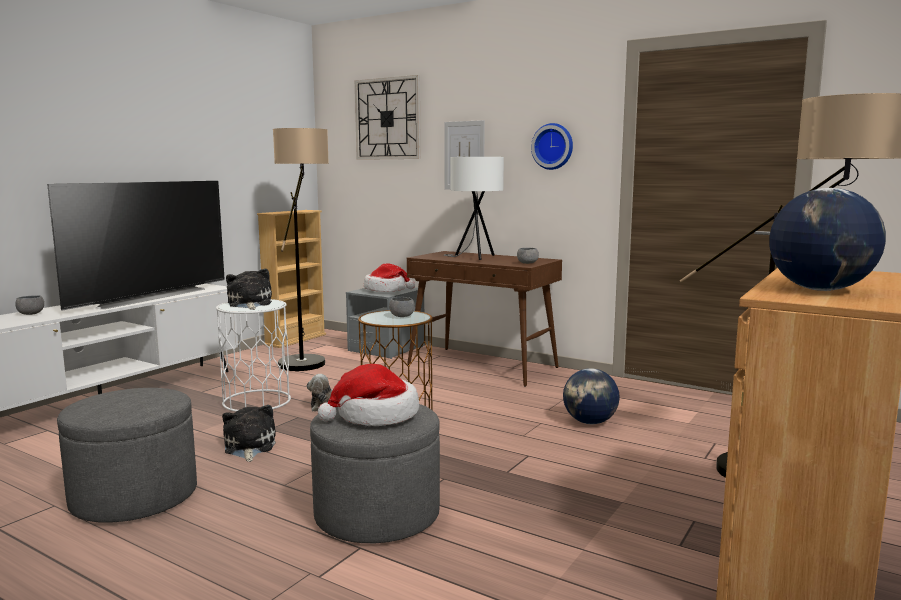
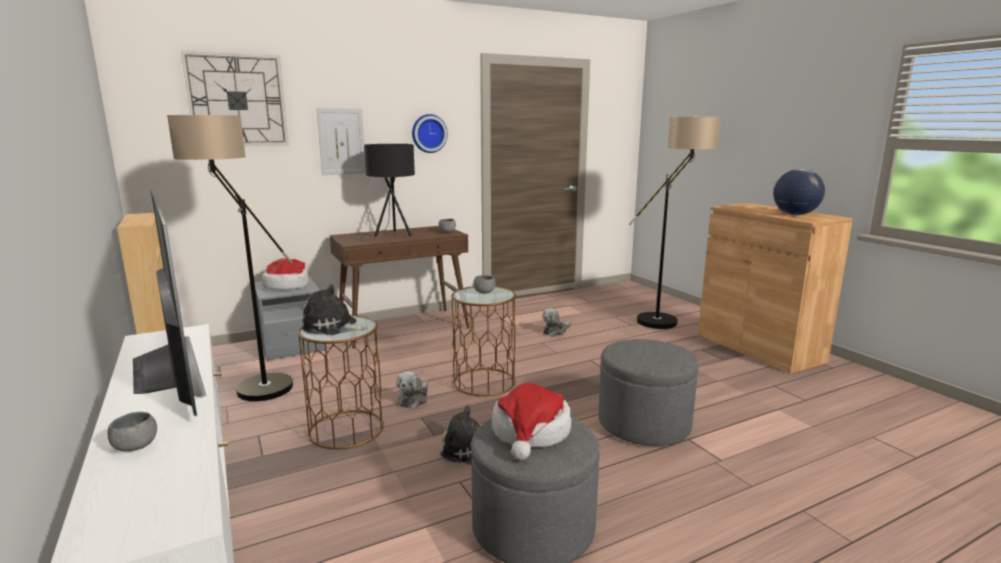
camera: 60 degrees left, 5 degrees up
white side table [216,299,291,412] -> brown side table [298,315,384,449]
hat [318,364,419,426] -> hat moved to [492,383,572,460]
white table lamp [444,157,504,260] -> black table lamp [359,144,415,239]
globe [563,368,620,424] -> plush toy [542,308,572,337]

